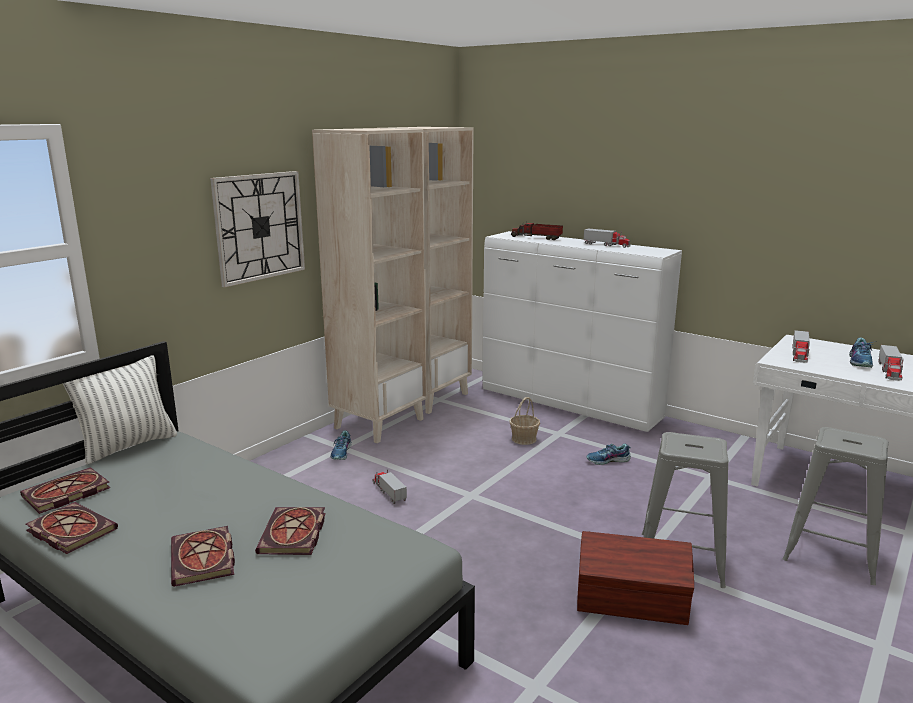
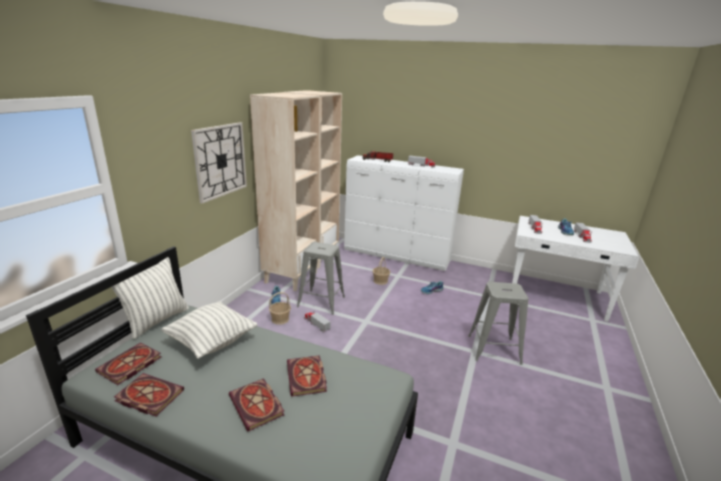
camera: 15 degrees left, 5 degrees up
brown storage box [577,531,694,625] -> none
grey stool [783,427,889,585] -> grey stool moved to [297,242,345,315]
none -> pillow [161,301,258,359]
none -> basket [269,292,291,325]

